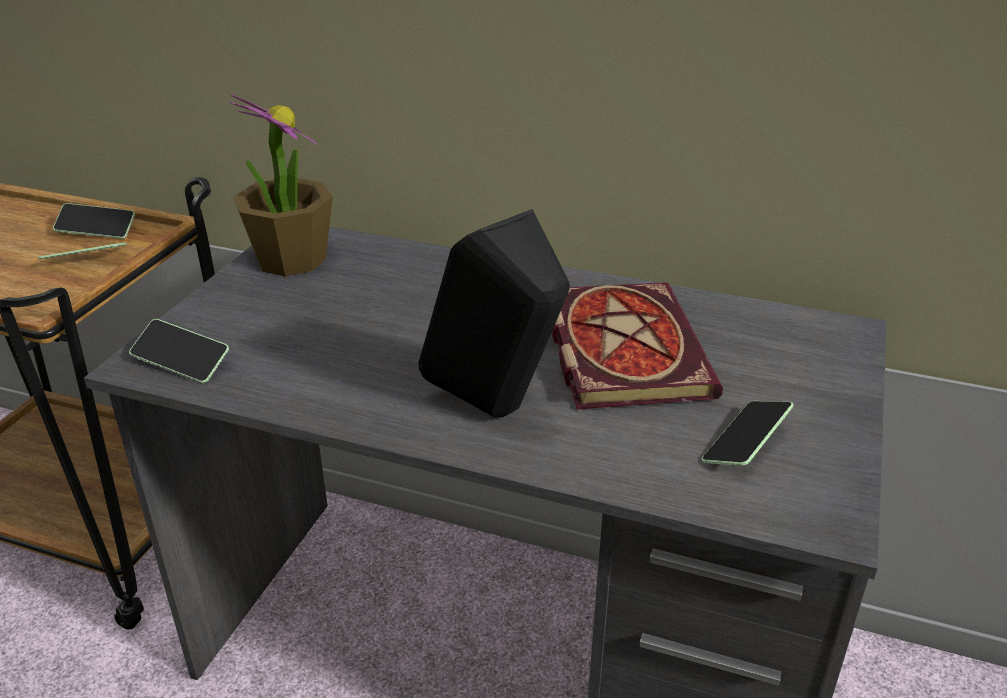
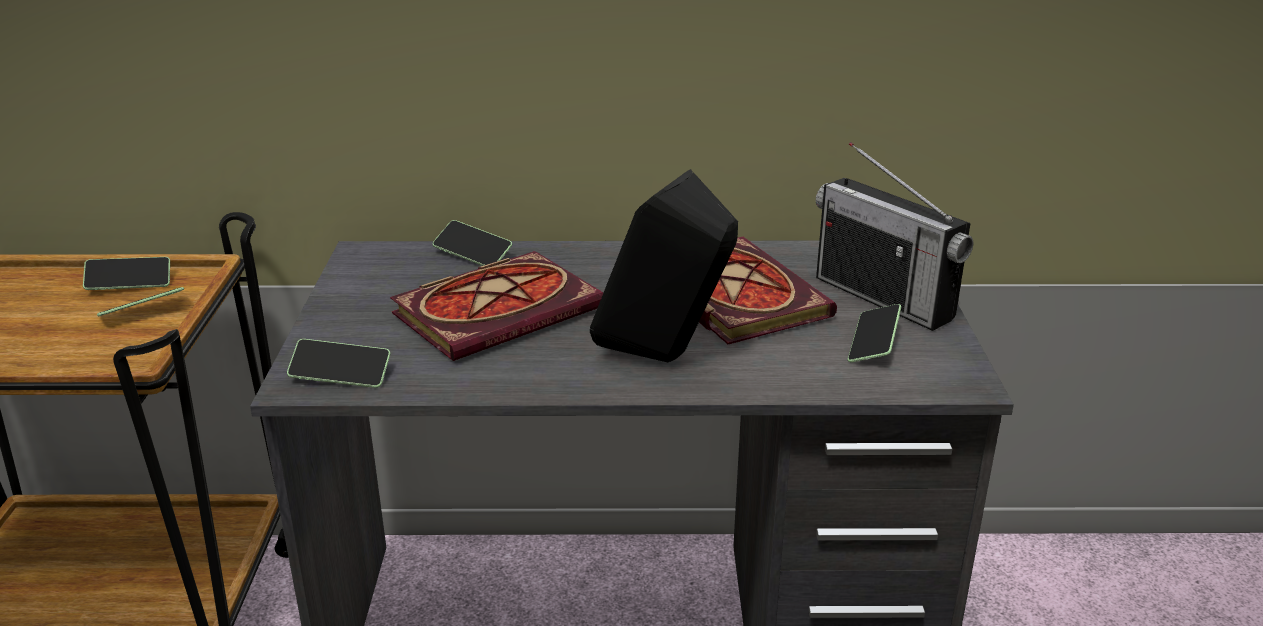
camera: 20 degrees left, 5 degrees down
potted plant [230,94,333,276] -> none
none -> book [390,251,603,361]
none -> phone [433,220,512,266]
none -> radio [816,142,973,331]

